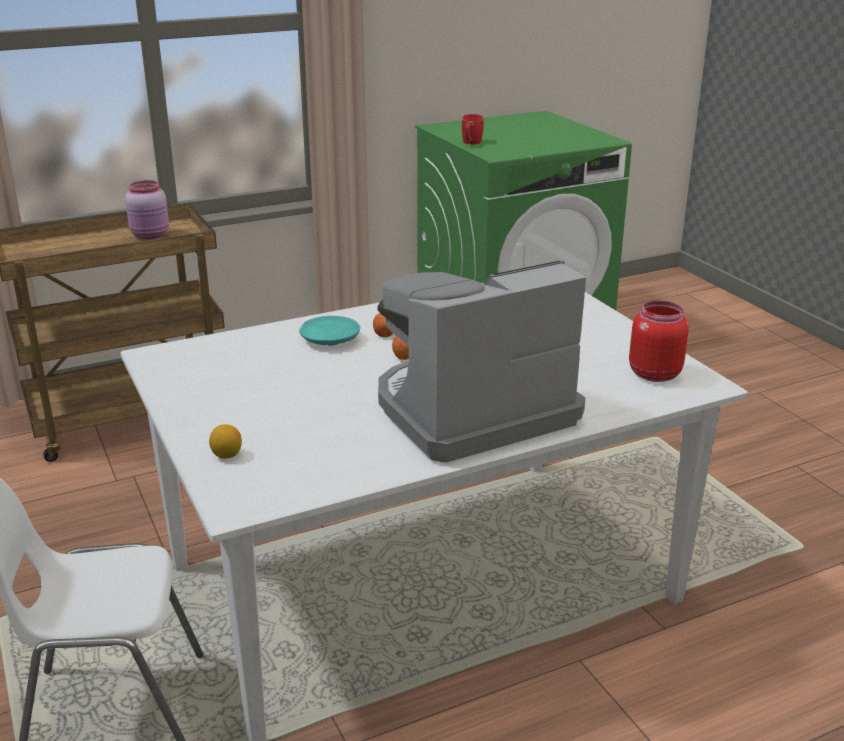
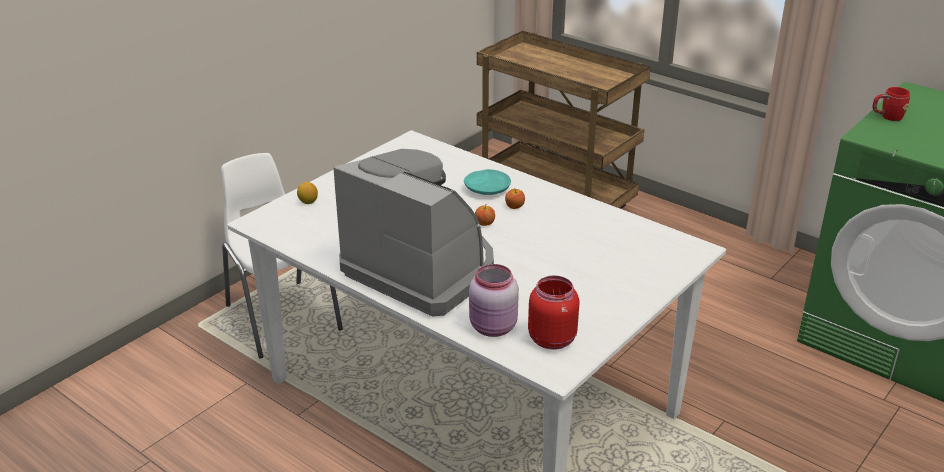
camera: 65 degrees right, 5 degrees up
pink jar [125,180,169,239] -> pink jar moved to [469,264,519,337]

